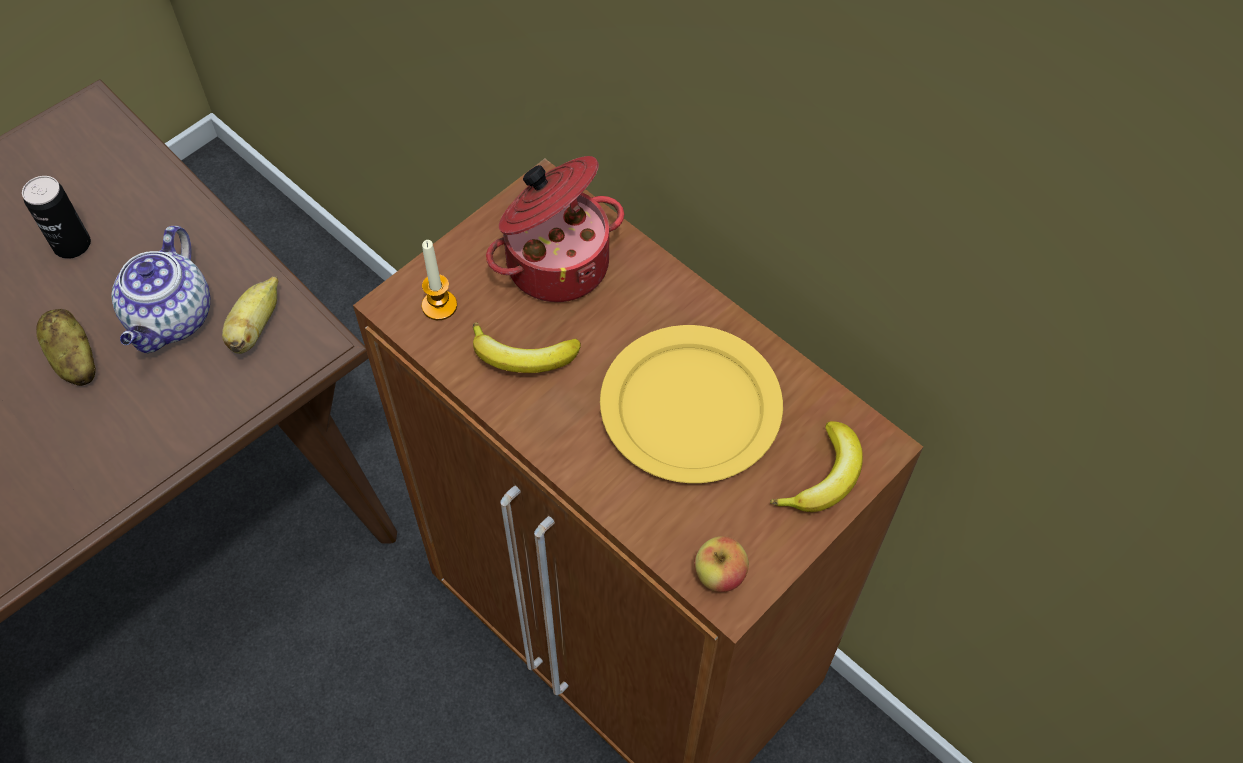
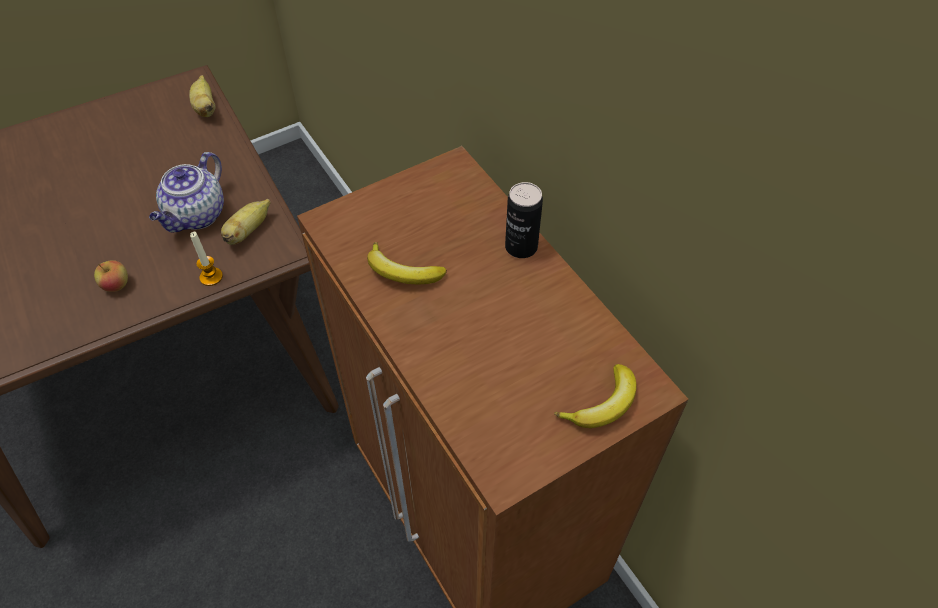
camera: 15 degrees right, 5 degrees down
can [22,176,91,259] -> can moved to [505,182,543,258]
potato [36,309,96,386] -> none
candle [422,240,457,320] -> candle moved to [190,232,223,286]
cooking pot [486,156,624,302] -> none
yellow plate [600,325,783,483] -> none
apple [694,536,749,592] -> apple moved to [94,260,128,292]
none -> banana [189,75,216,117]

